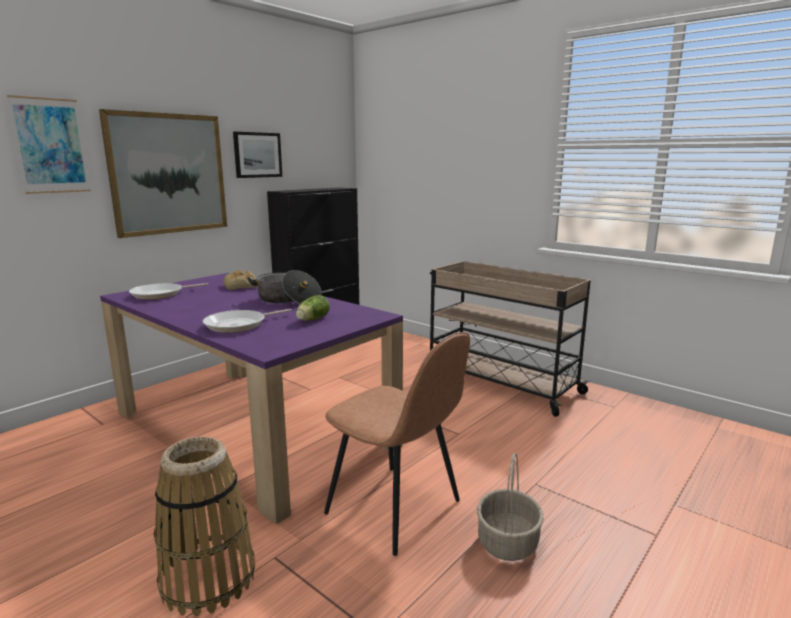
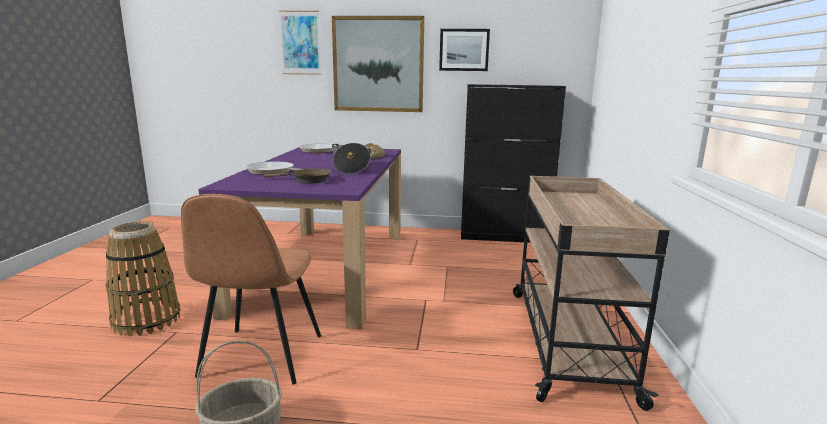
camera: 55 degrees right, 0 degrees up
lettuce [296,295,330,321] -> brown frying pan [264,169,331,184]

